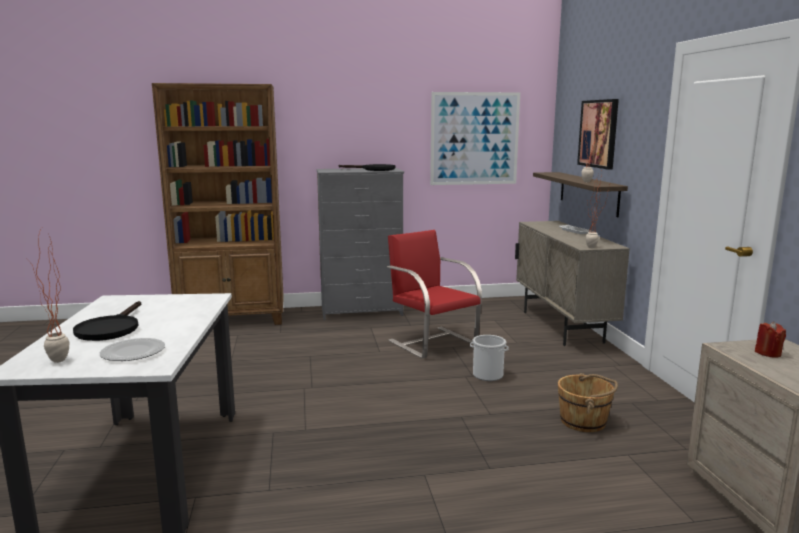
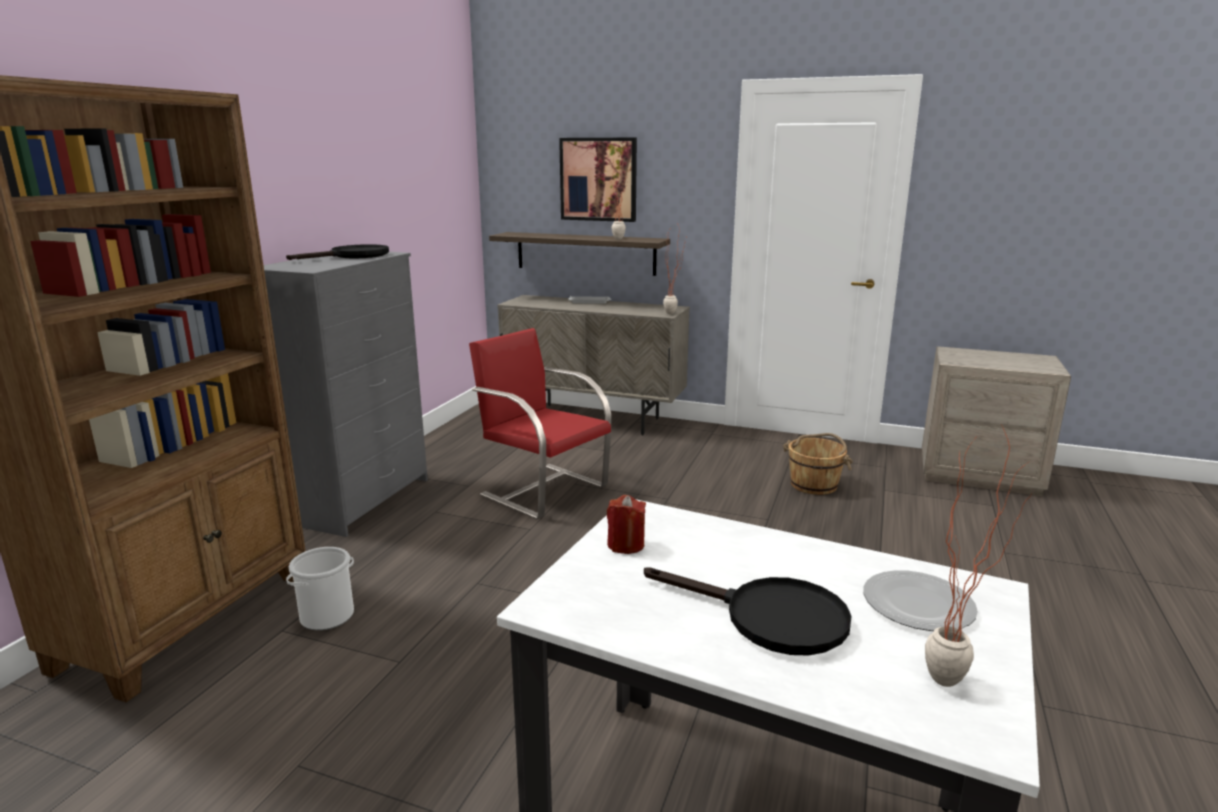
camera: 60 degrees left, 5 degrees up
red chair [387,230,482,359] -> red chair turned 45 degrees clockwise [469,328,611,520]
picture [430,92,520,185] -> none
bucket [470,335,509,381] -> bucket moved to [286,547,354,630]
red candle [755,321,786,358] -> red candle moved to [607,495,646,554]

